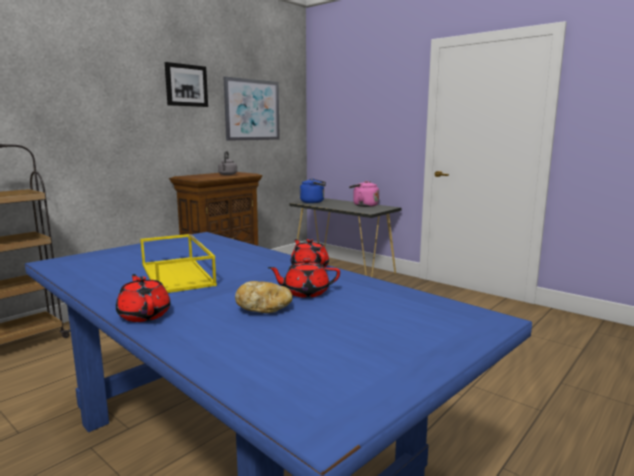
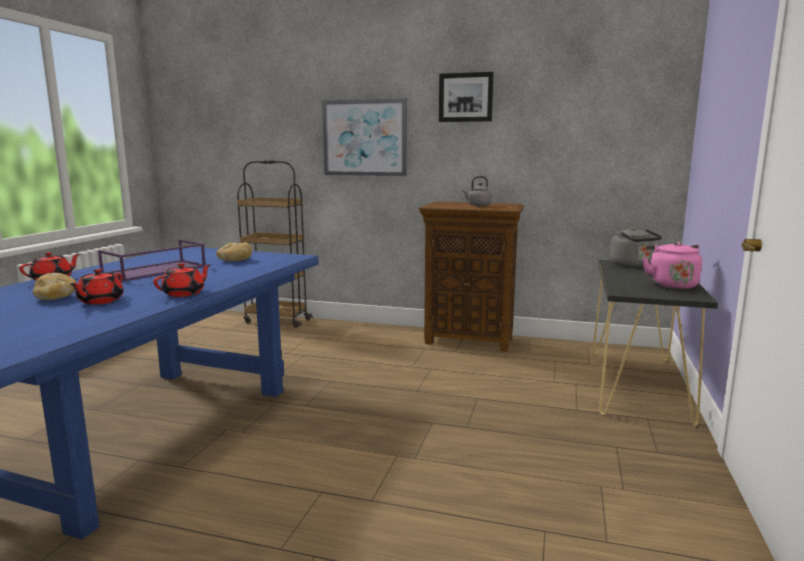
camera: 65 degrees right, 0 degrees up
yellow tray [140,234,217,293] -> purple tray [98,239,206,282]
picture [224,77,280,141] -> picture moved to [322,98,407,176]
red teapot [267,258,340,298] -> red teapot turned 135 degrees counterclockwise [70,269,124,305]
blue kettle [300,178,326,203] -> grey kettle [610,227,662,267]
none -> bread [216,242,252,261]

